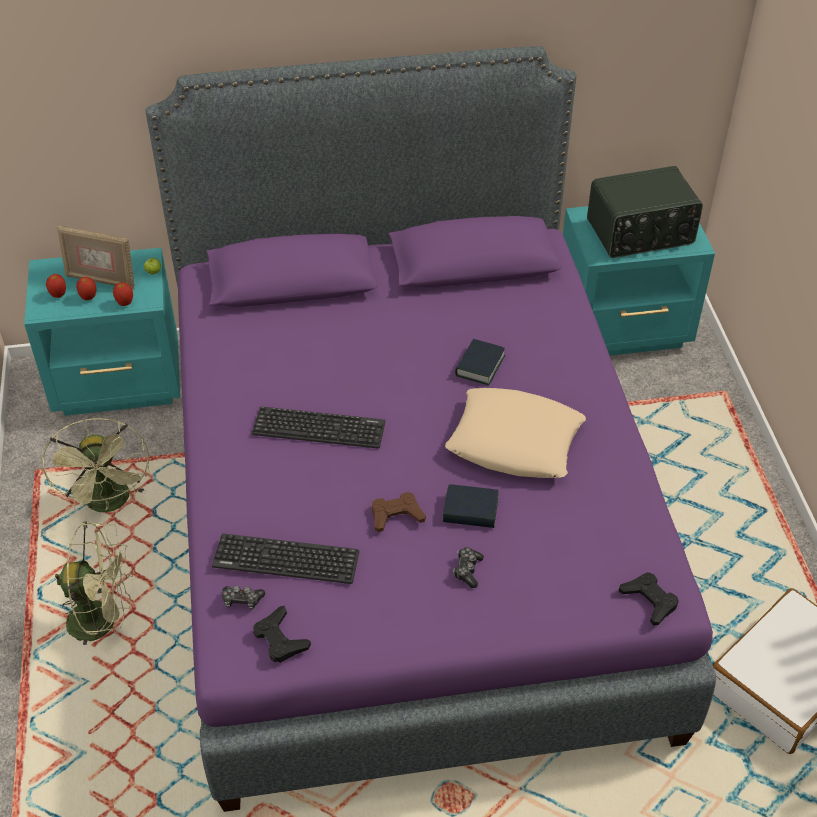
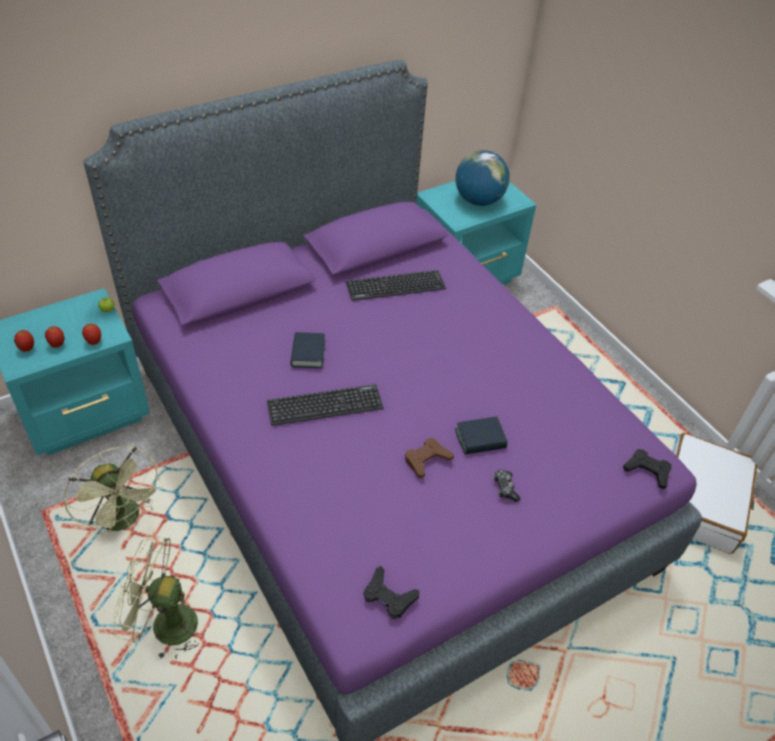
camera: 25 degrees left, 0 degrees up
green fan [55,521,133,645] -> green fan turned 150 degrees counterclockwise [113,535,199,659]
picture frame [57,226,135,289] -> none
keyboard [212,533,359,584] -> keyboard moved to [346,270,446,301]
game controller [222,585,265,610] -> none
beige pillow [445,388,586,478] -> none
book [455,339,505,385] -> book moved to [291,332,326,368]
radio [587,166,703,258] -> globe [455,150,510,206]

